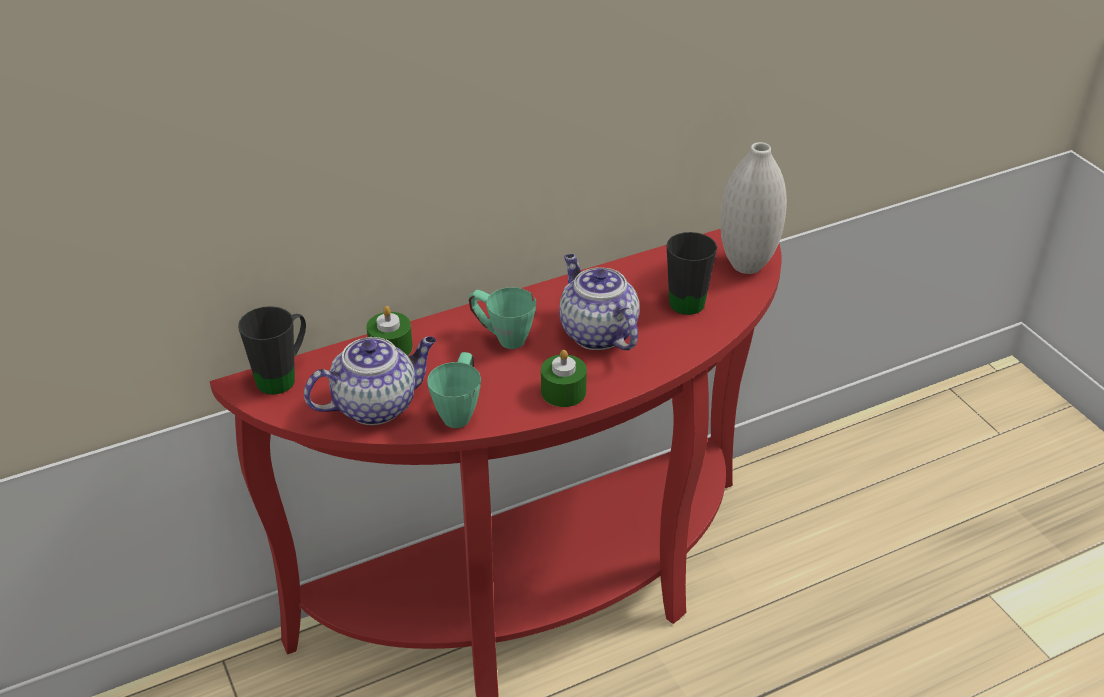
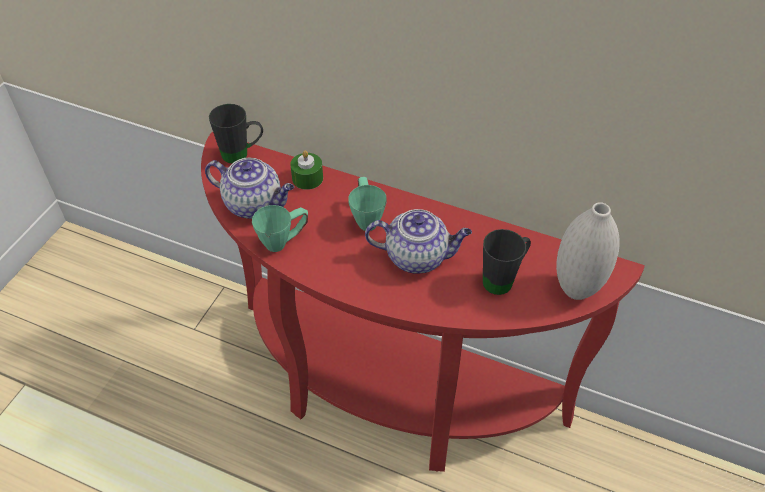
camera: 50 degrees right, 10 degrees up
green candle [541,349,587,407] -> none
teapot [559,254,640,350] -> teapot turned 75 degrees clockwise [365,209,472,273]

